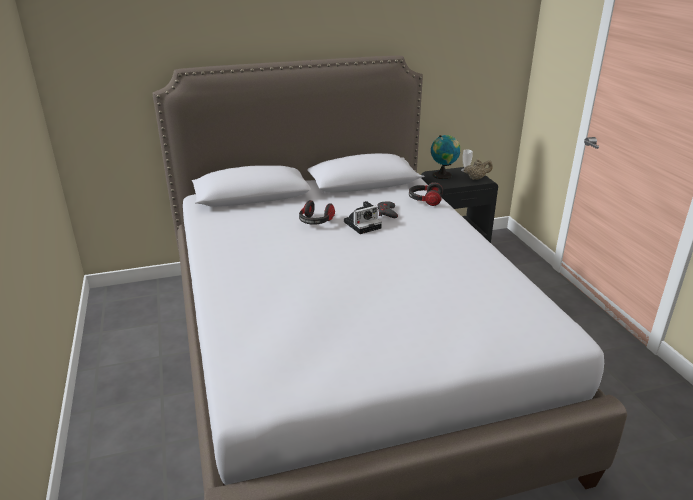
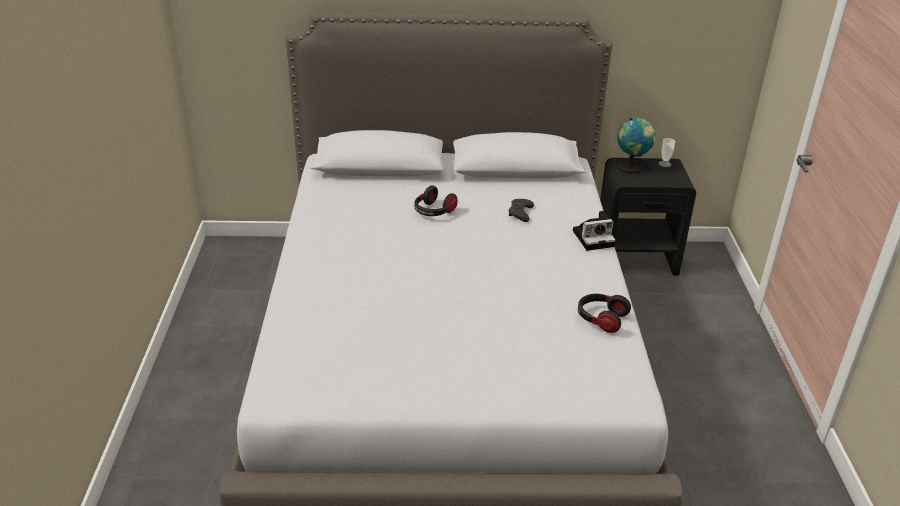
camera: 15 degrees right, 5 degrees up
camera [344,201,382,234] -> camera moved to [573,211,616,251]
headphones [409,182,443,206] -> headphones moved to [578,294,631,333]
beige teapot [464,159,492,180] -> none

